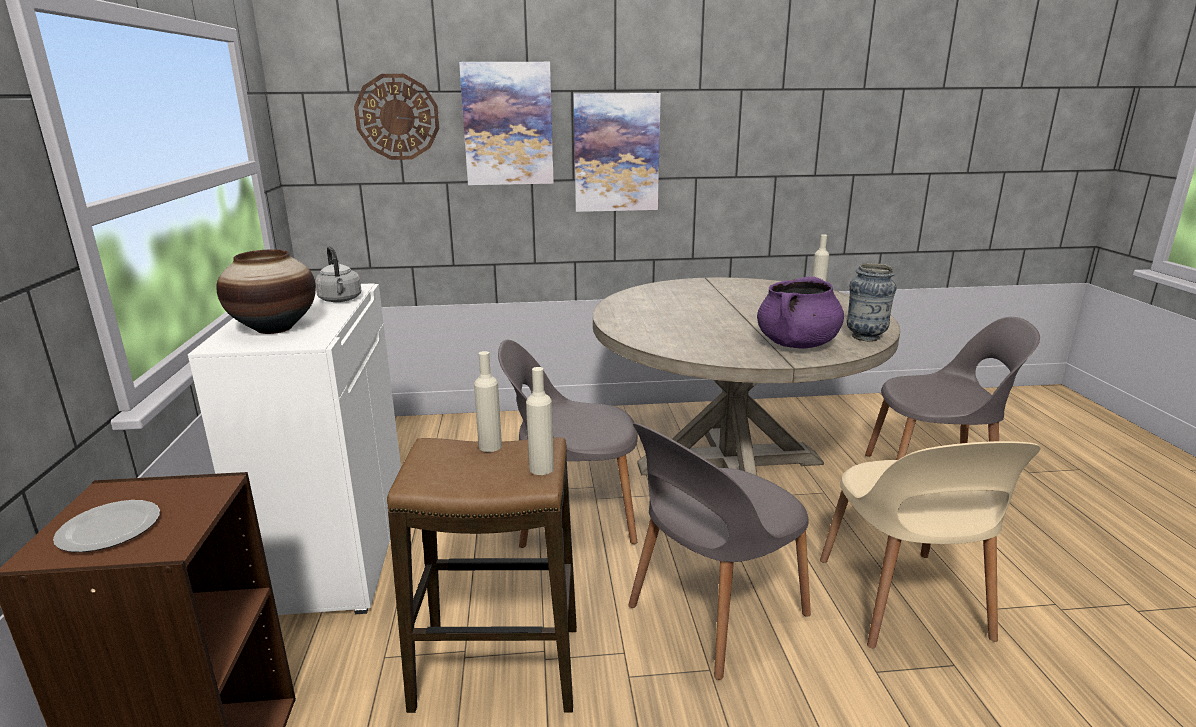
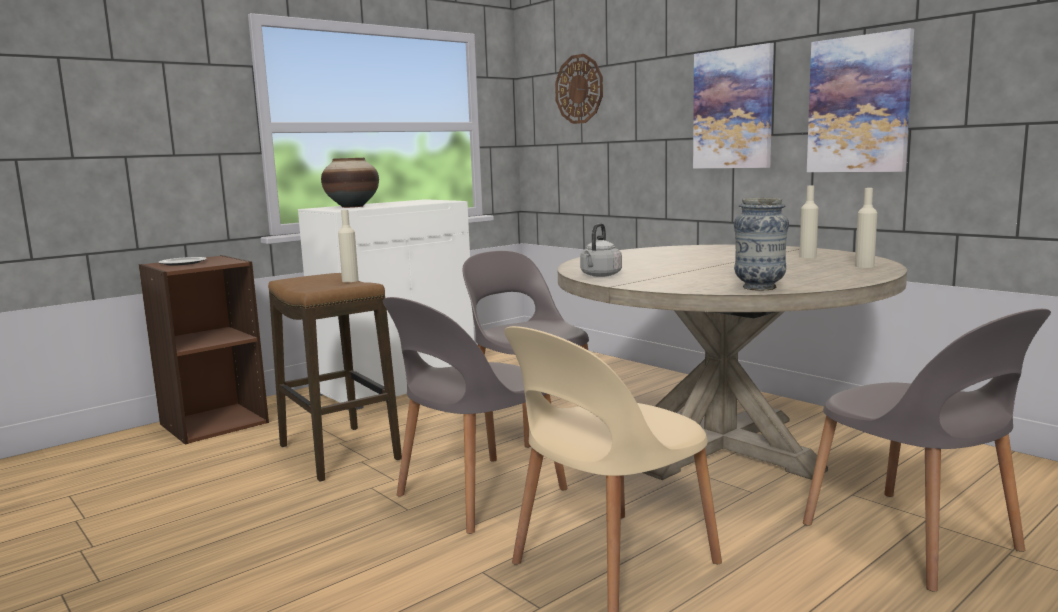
camera: 55 degrees right, 10 degrees down
grey kettle [315,246,362,302] -> grey kettle moved to [580,223,622,277]
picture [459,62,554,185] -> picture moved to [807,28,914,172]
beige bottle [526,367,554,475] -> beige bottle moved to [799,186,818,258]
grey chair [628,423,811,680] -> grey chair turned 60 degrees counterclockwise [383,297,567,534]
purple cooking pot [757,276,844,349] -> none

